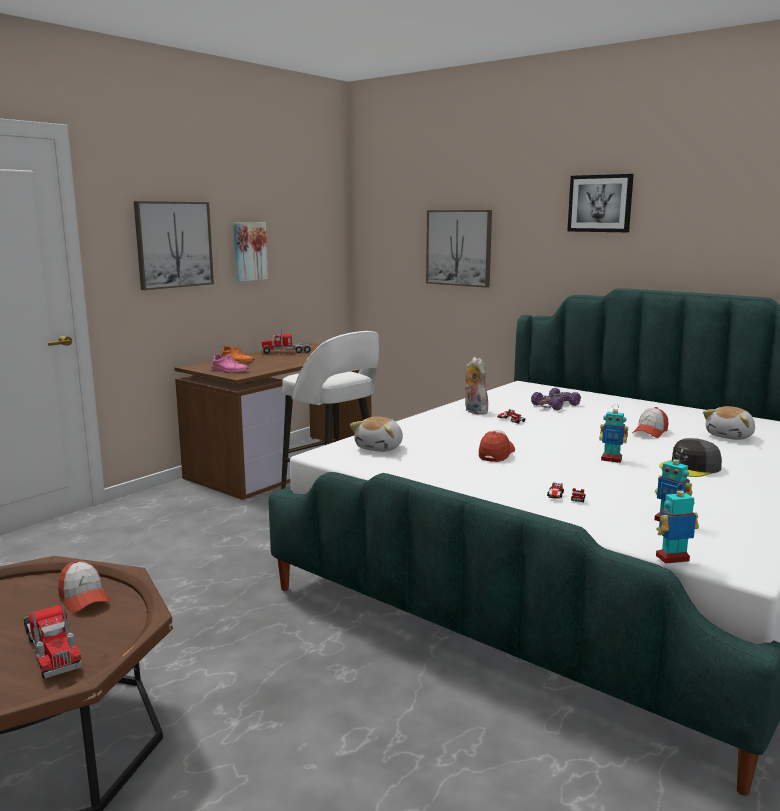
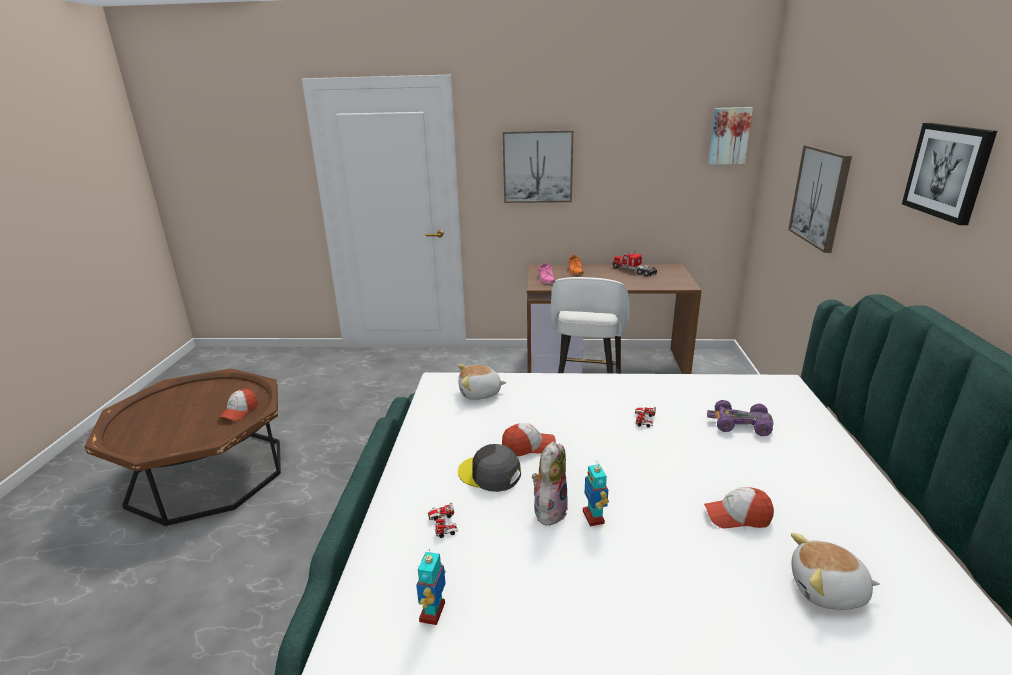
camera: 55 degrees right, 10 degrees up
toy truck [23,605,82,679] -> none
picture [233,223,268,282] -> picture moved to [708,107,753,165]
plush toy [464,357,488,414] -> plush toy moved to [532,441,568,526]
toy robot [656,483,699,564] -> none
grey cap [659,438,722,477] -> grey cap moved to [458,444,521,492]

